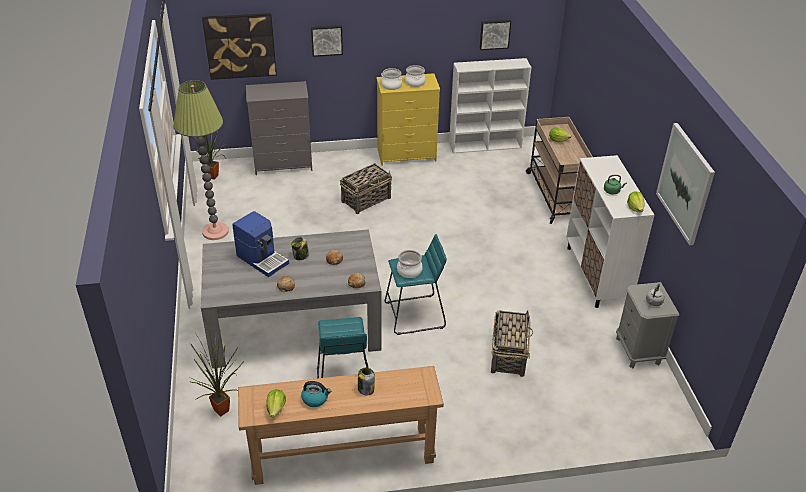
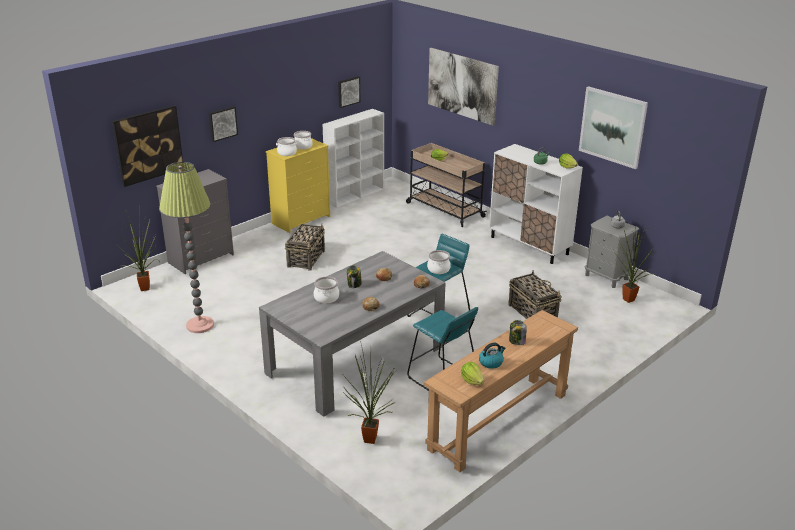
camera: 35 degrees left, 10 degrees down
coffee machine [232,211,289,277] -> cooking pot [314,277,339,303]
none -> picture [428,48,499,126]
none -> potted plant [614,225,657,303]

